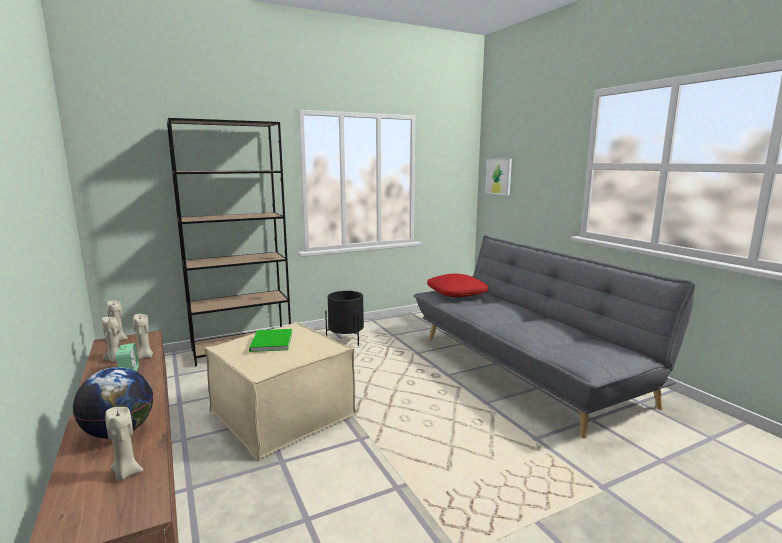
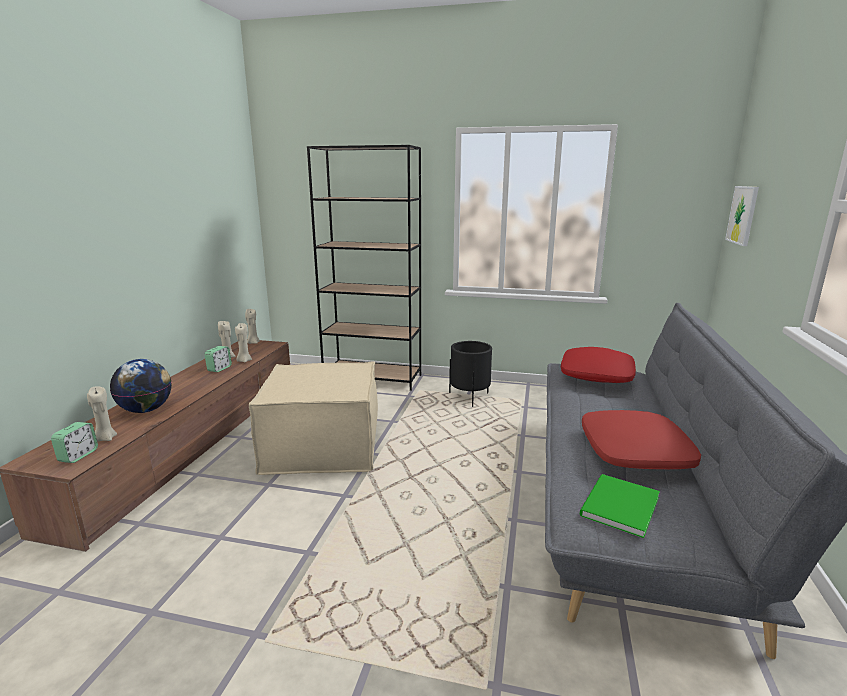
camera: 40 degrees right, 5 degrees up
green book [249,329,292,352] -> green book moved to [580,474,660,538]
none -> alarm clock [51,422,98,463]
none -> red pillow [582,410,701,469]

